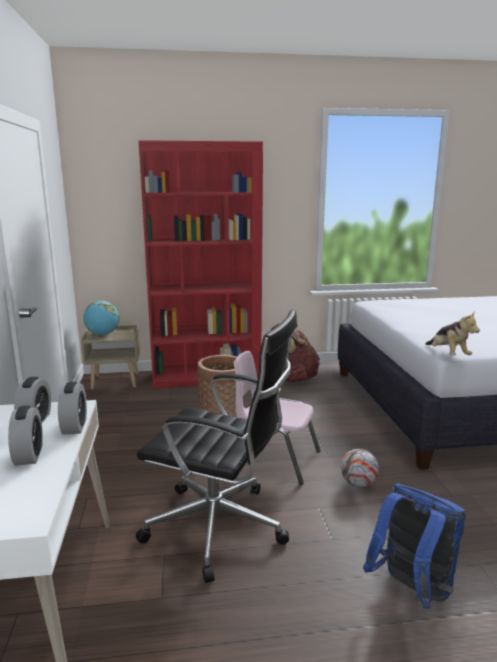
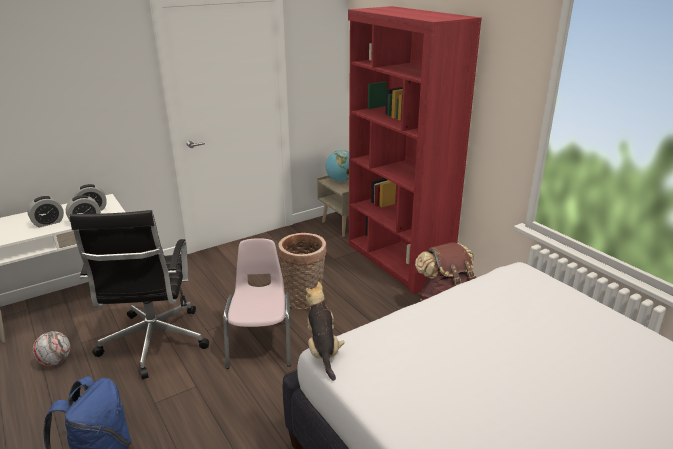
camera: 65 degrees right, 10 degrees up
football [341,449,379,487] -> football moved to [32,331,70,366]
plush toy [425,311,480,355] -> plush toy turned 120 degrees clockwise [306,282,345,381]

